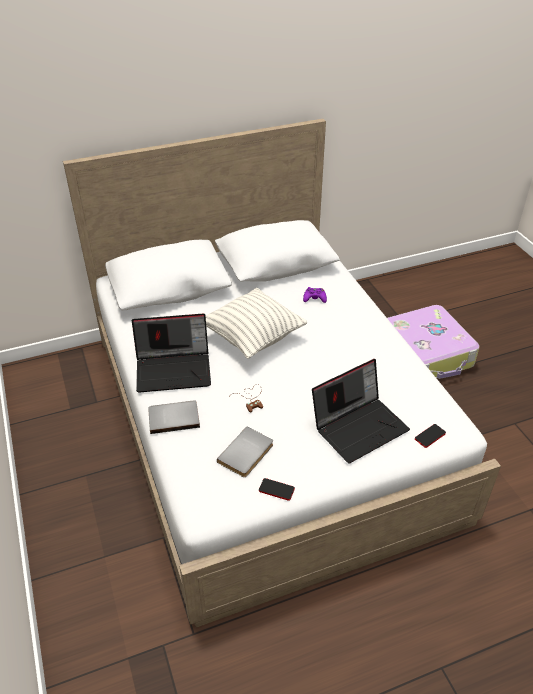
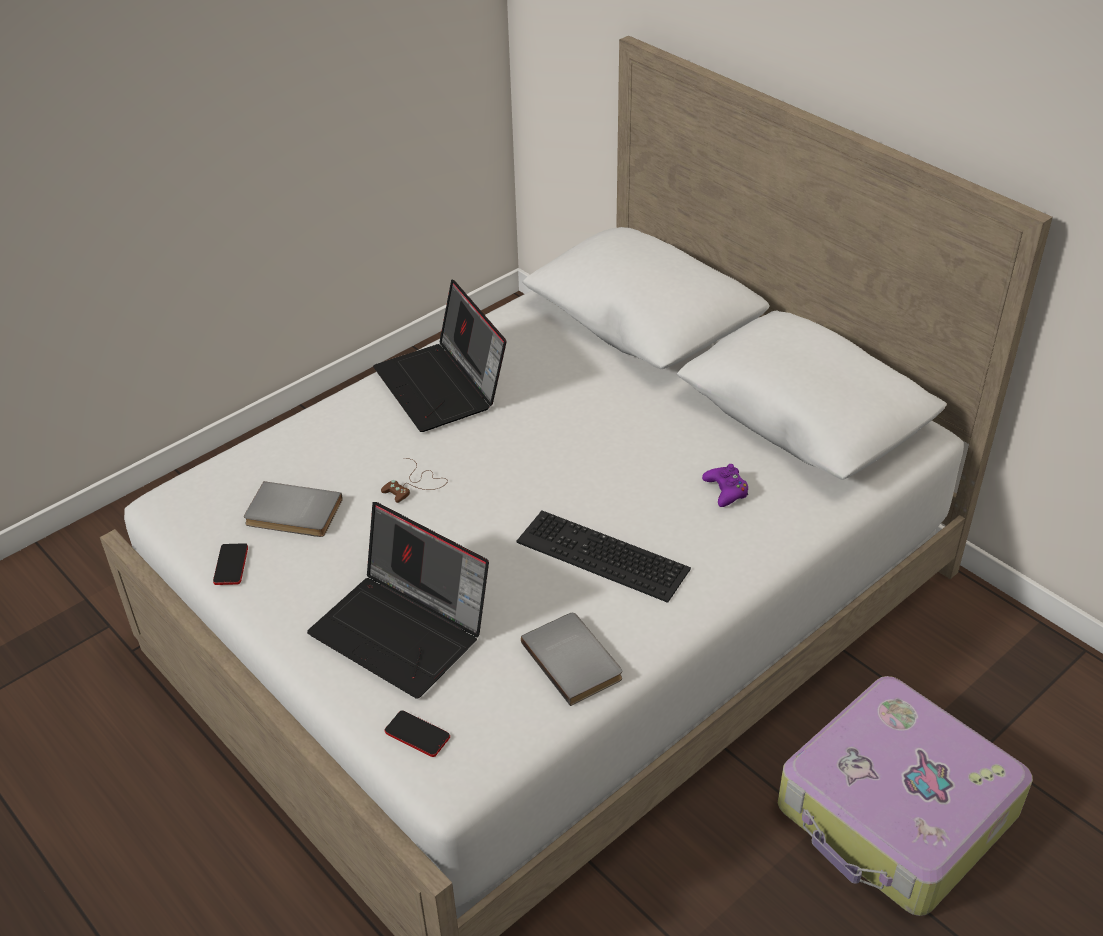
camera: 70 degrees right, 0 degrees up
grey book [148,401,200,434] -> grey book moved to [521,613,622,706]
pillow [206,288,307,359] -> none
none -> keyboard [516,511,691,603]

